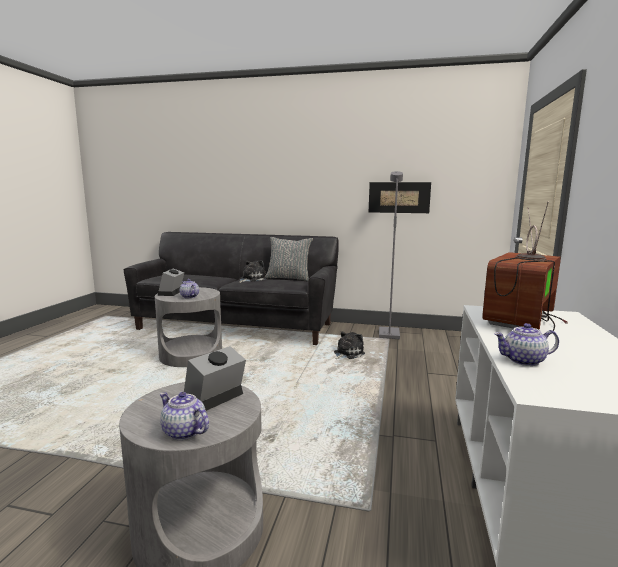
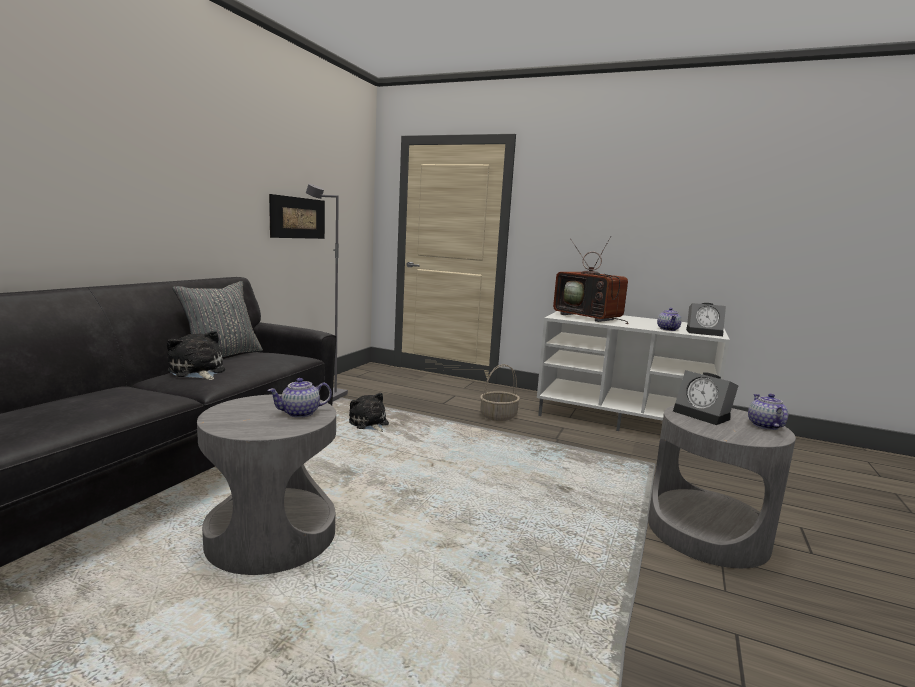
camera: 80 degrees left, 0 degrees up
alarm clock [158,269,184,296] -> alarm clock moved to [686,303,726,336]
teapot [160,392,209,440] -> teapot turned 135 degrees clockwise [748,394,788,430]
none -> basket [480,364,520,421]

